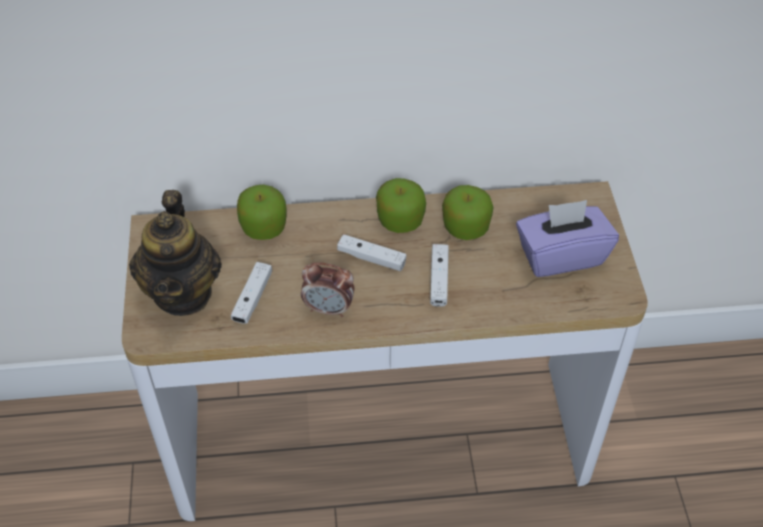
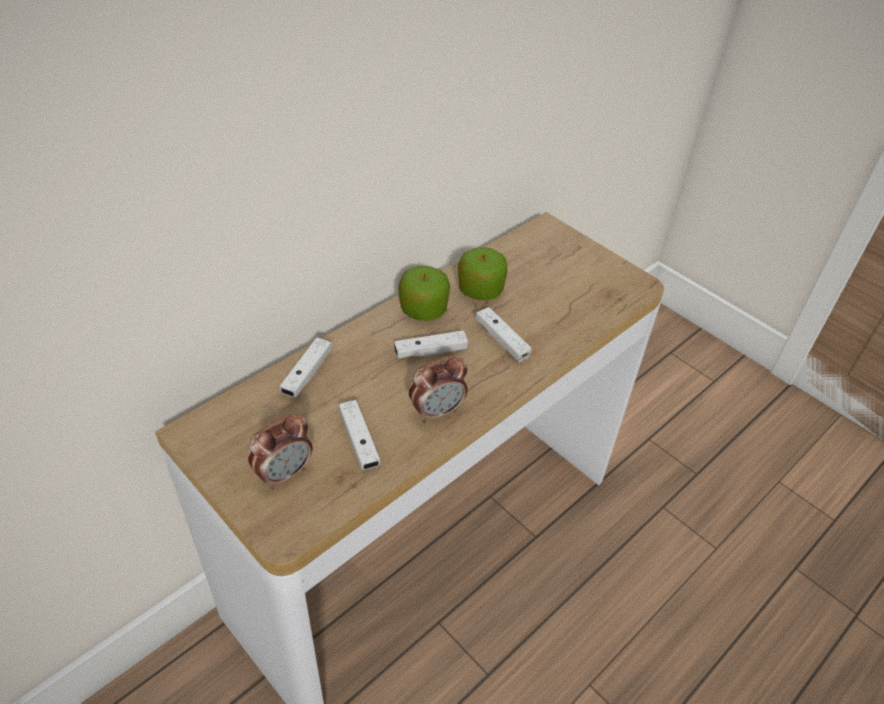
camera: 40 degrees left, 5 degrees down
teapot [129,190,222,316] -> alarm clock [248,414,313,489]
apple [237,185,287,240] -> white game controller [280,338,332,397]
purple tissue box [516,200,619,277] -> none

